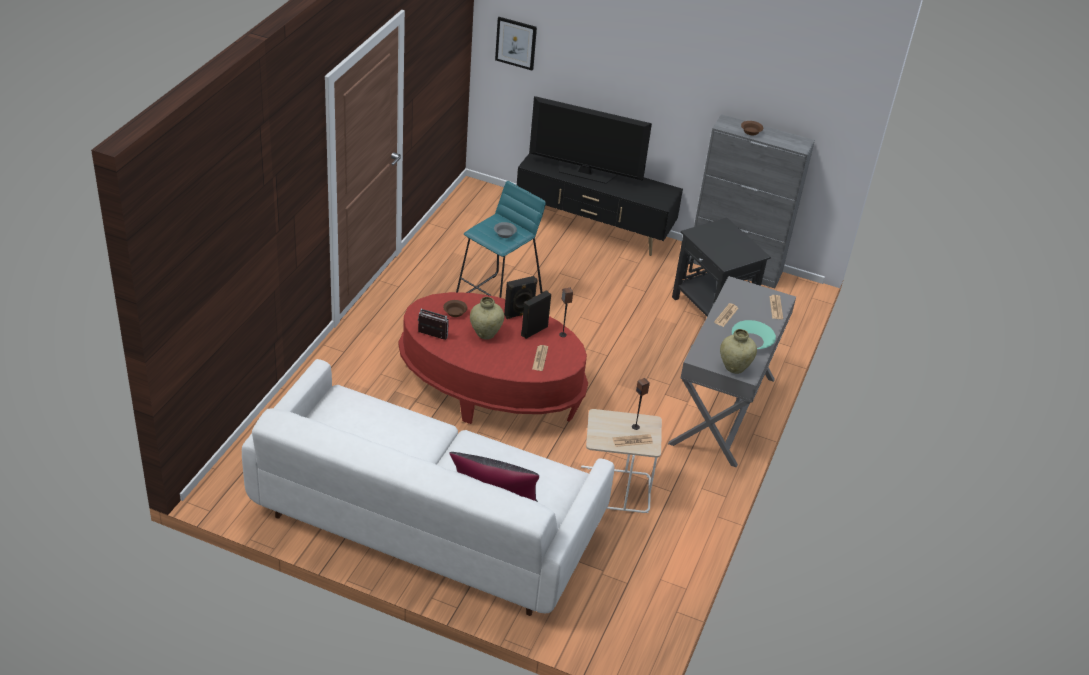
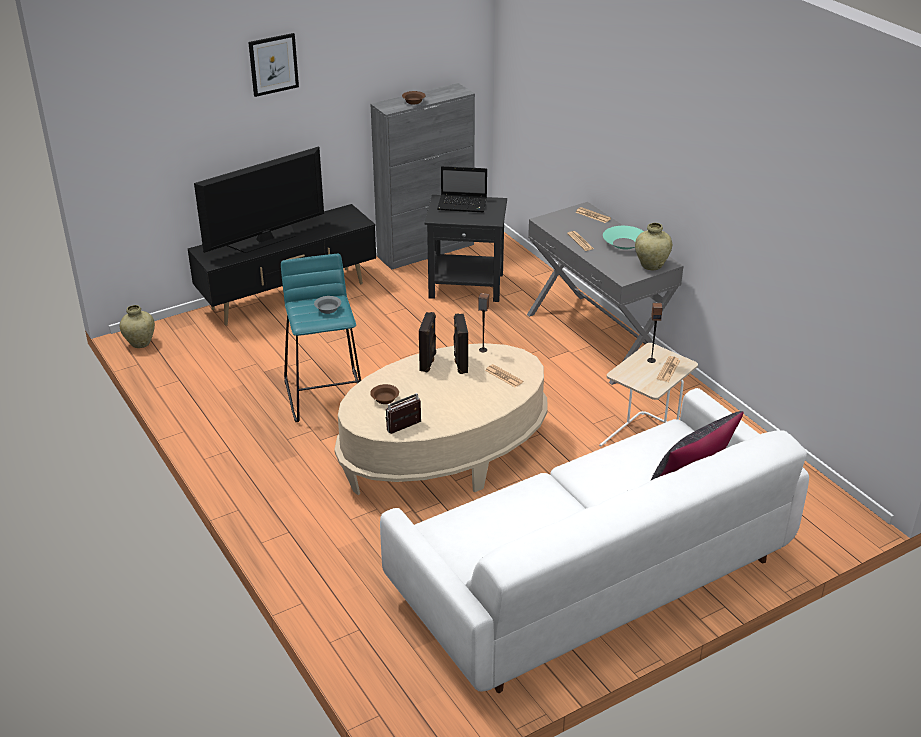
camera: 50 degrees left, 5 degrees down
red coffee table [399,292,588,424] -> beige coffee table [334,343,548,495]
beige vase [470,297,504,340] -> beige vase moved to [120,305,155,348]
picture [495,17,537,71] -> picture moved to [248,33,299,97]
none -> laptop [437,166,487,212]

